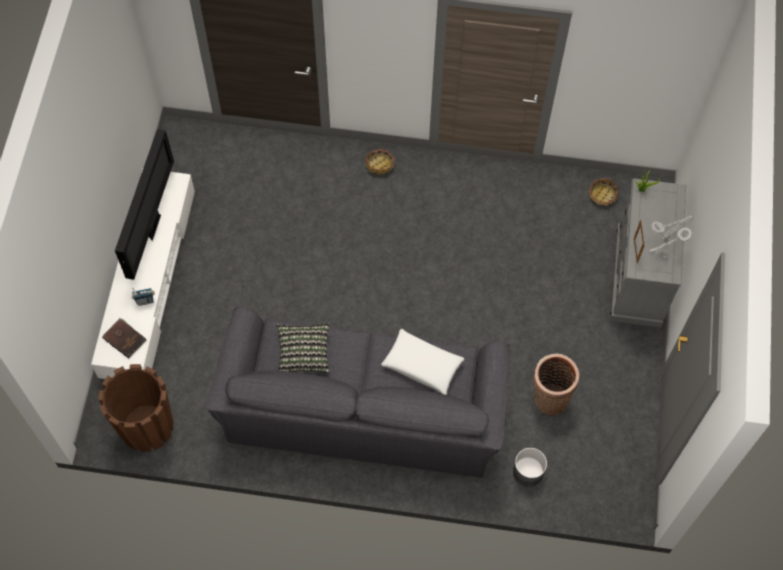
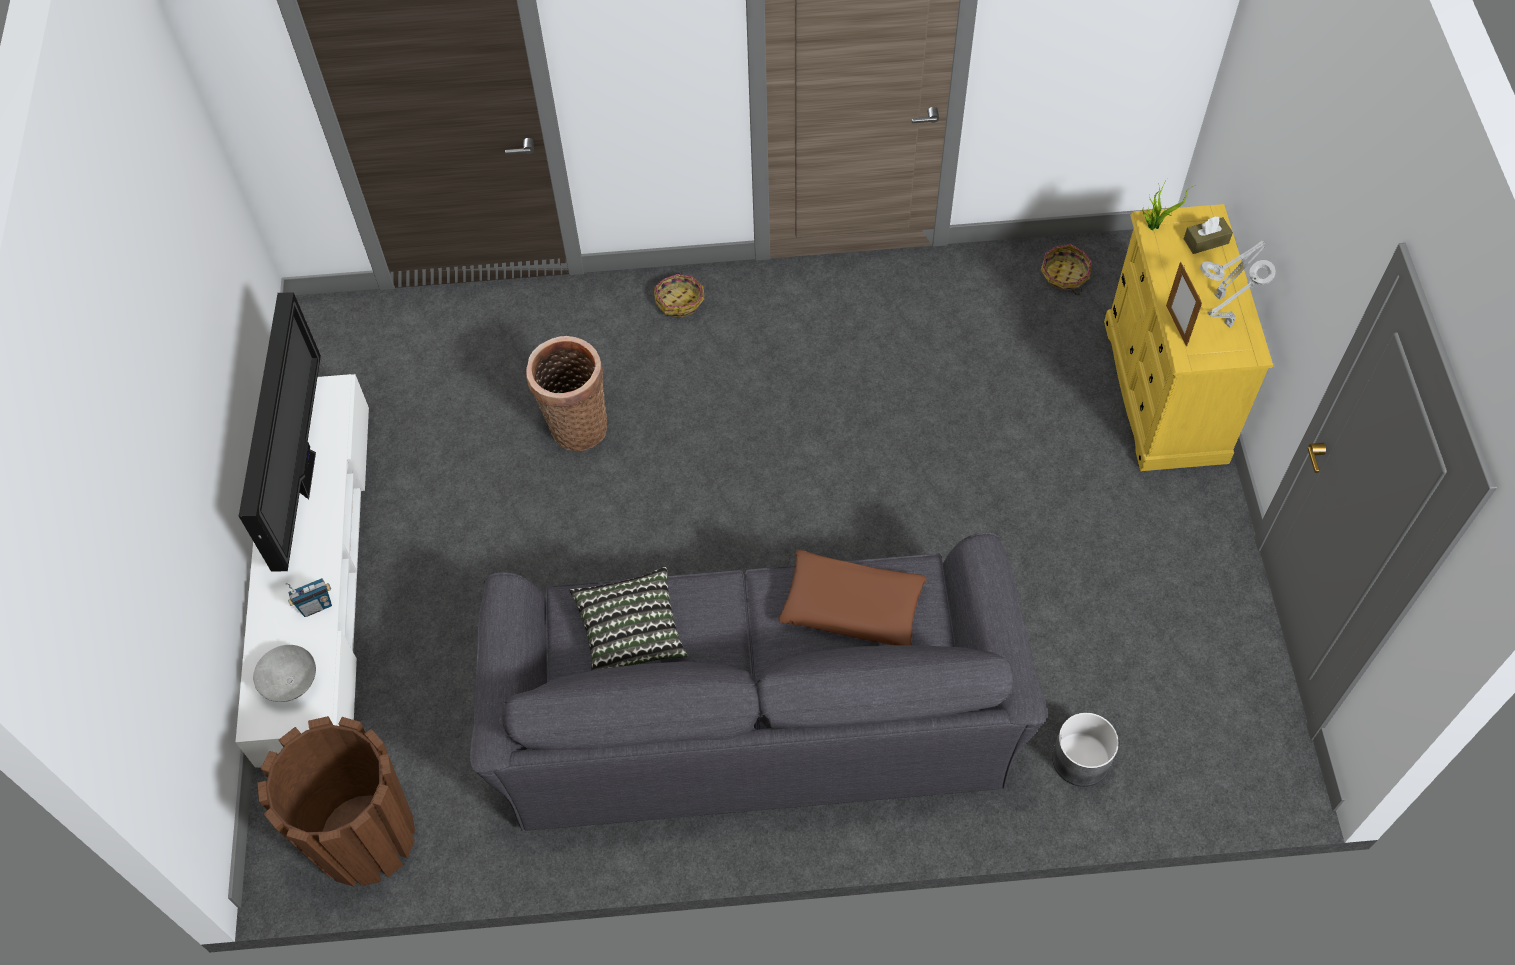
camera: 10 degrees left, 5 degrees down
brown book [102,318,146,358] -> grey bowl [253,645,316,702]
white pillow [381,329,464,395] -> brown pillow [778,550,927,645]
basket [534,354,579,415] -> basket moved to [526,336,607,451]
grey dresser [610,178,686,327] -> yellow dresser [1104,204,1273,471]
none -> brown tissue box [1184,217,1233,254]

